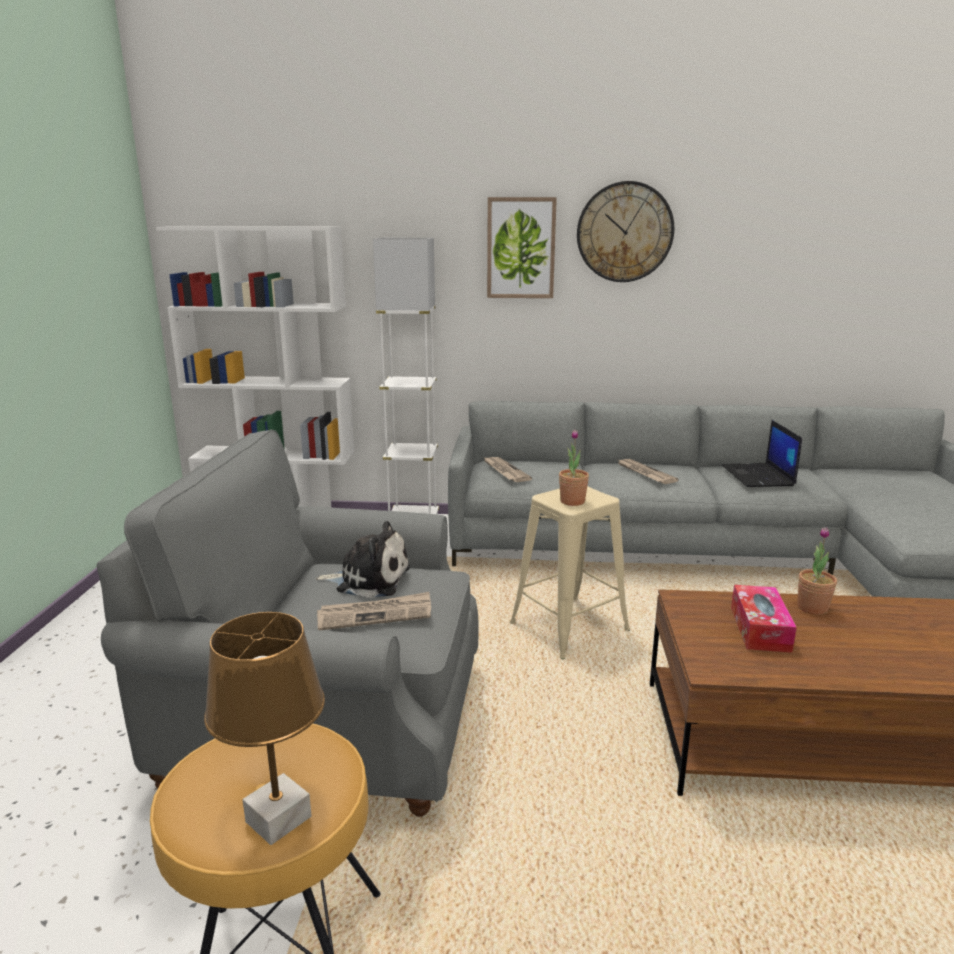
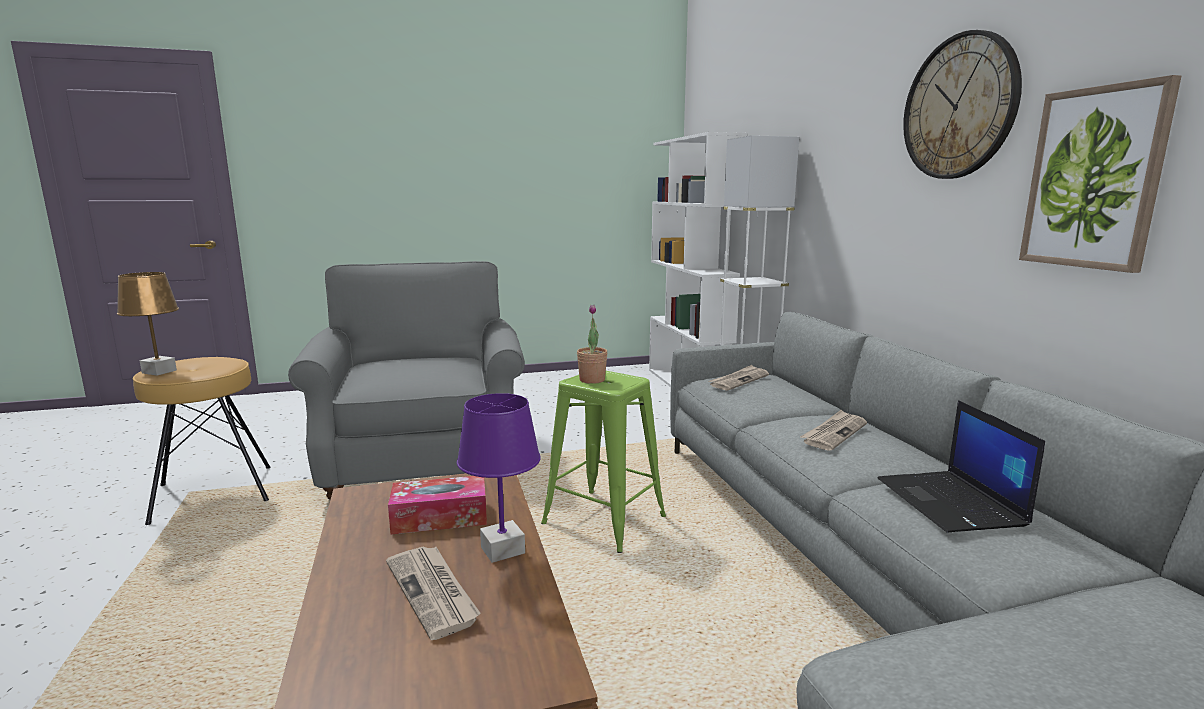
camera: 70 degrees right, 5 degrees down
plush toy [315,521,410,598] -> none
newspaper [317,592,431,630] -> newspaper moved to [386,547,481,640]
picture [487,197,557,298] -> picture moved to [1019,75,1181,273]
beige stool [510,486,630,659] -> green stool [541,371,666,553]
laptop [722,420,802,487] -> laptop turned 75 degrees counterclockwise [878,400,1045,533]
potted plant [797,527,837,615] -> purple table lamp [457,393,541,563]

